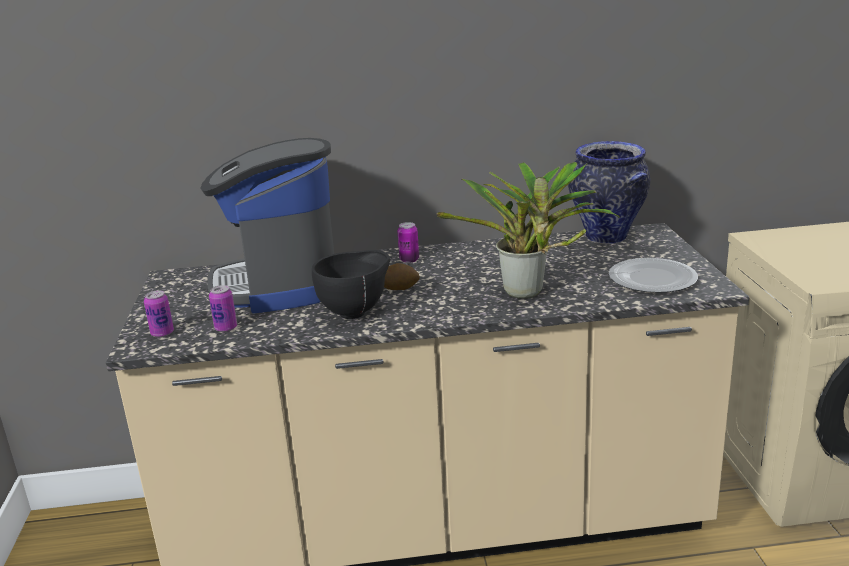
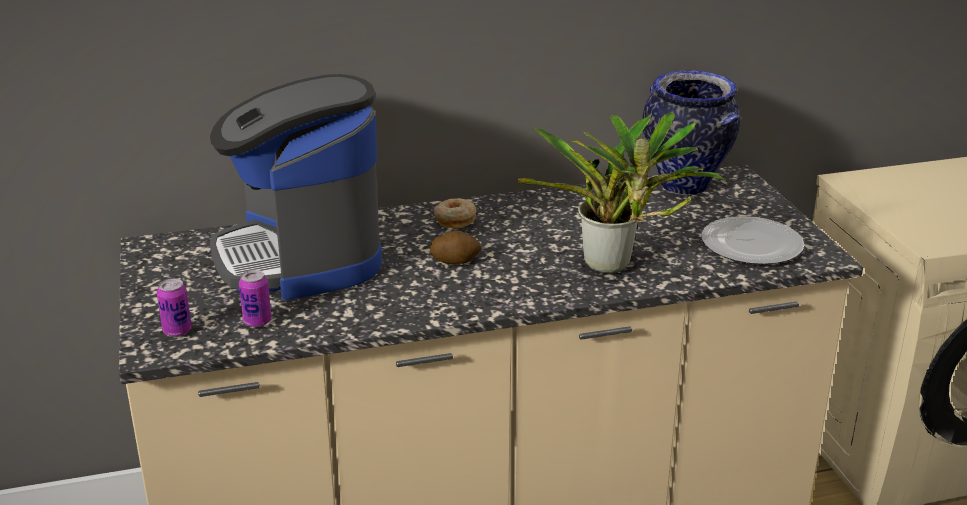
camera: 10 degrees left, 5 degrees up
black bowl [312,250,390,319] -> none
can [397,222,419,263] -> donut [434,199,476,228]

